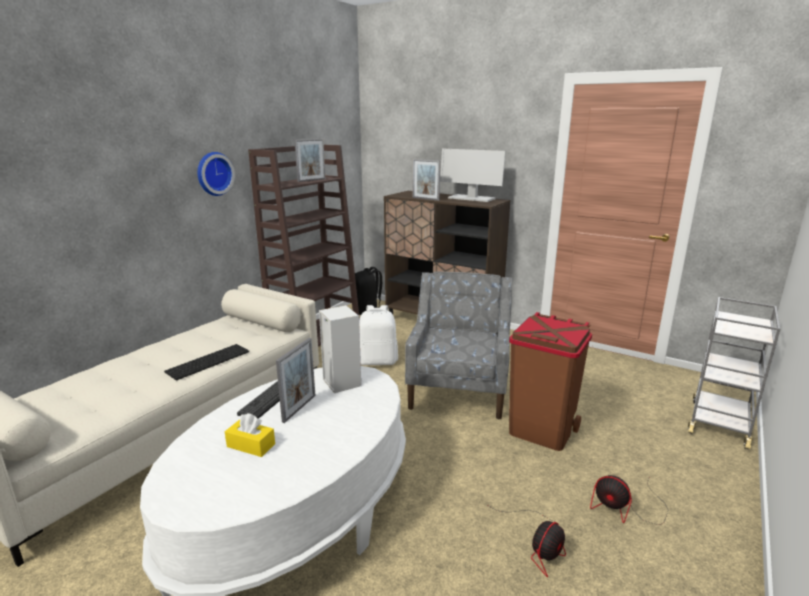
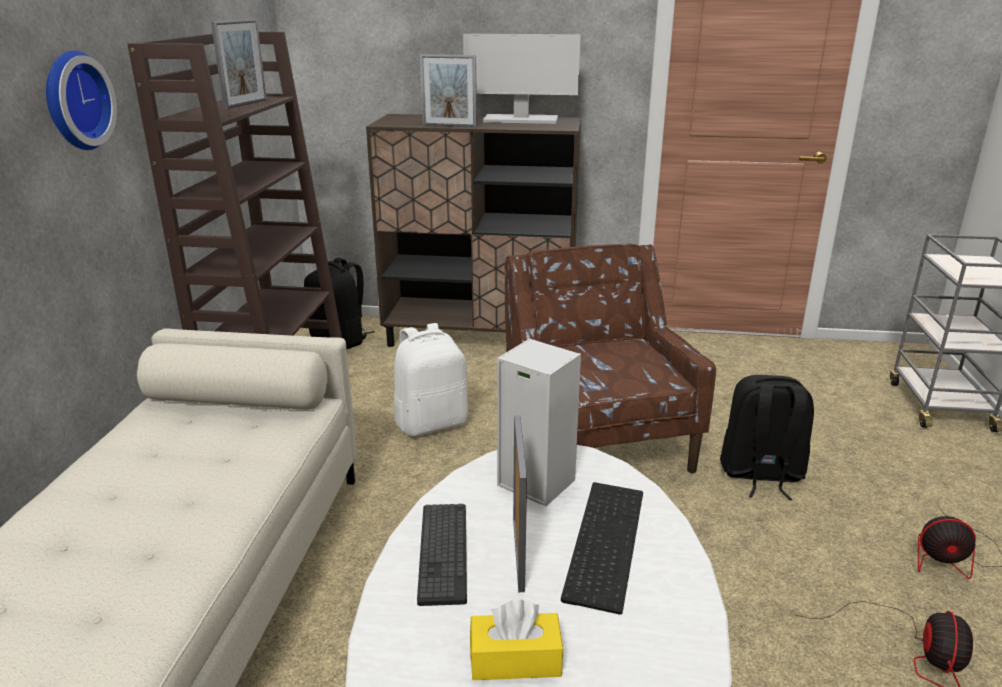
camera: 25 degrees left, 5 degrees up
keyboard [164,344,249,380] -> keyboard moved to [561,482,643,615]
grey armchair [405,272,512,419] -> brown armchair [504,244,716,473]
brown trash can [509,312,592,451] -> black backpack [720,375,814,500]

